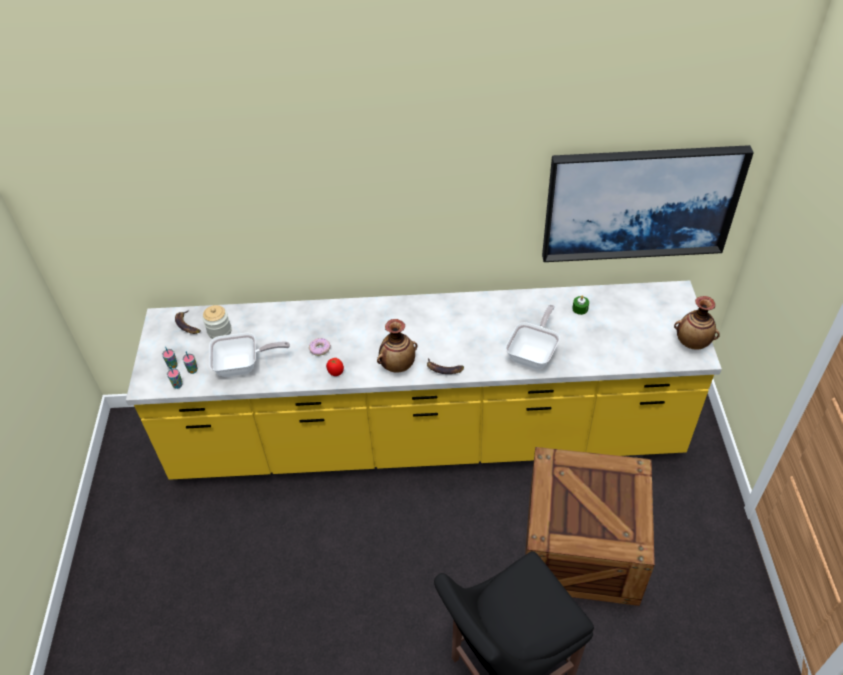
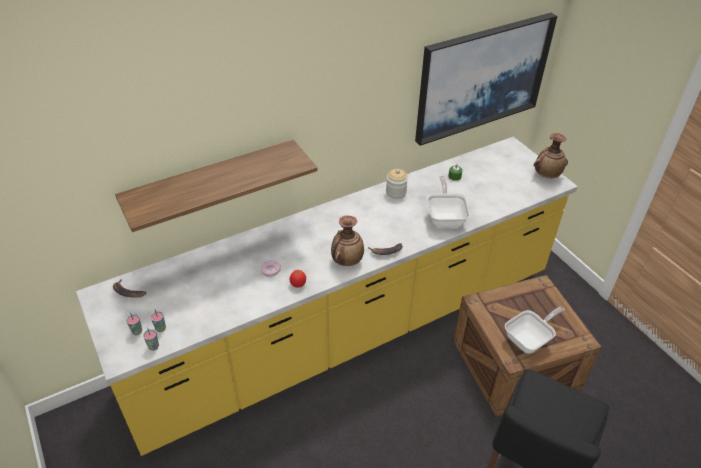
camera: 30 degrees left, 5 degrees down
jar [202,305,232,339] -> jar moved to [386,169,408,199]
frying pan [209,333,290,377] -> frying pan moved to [505,306,565,354]
none -> shelf [115,140,317,232]

